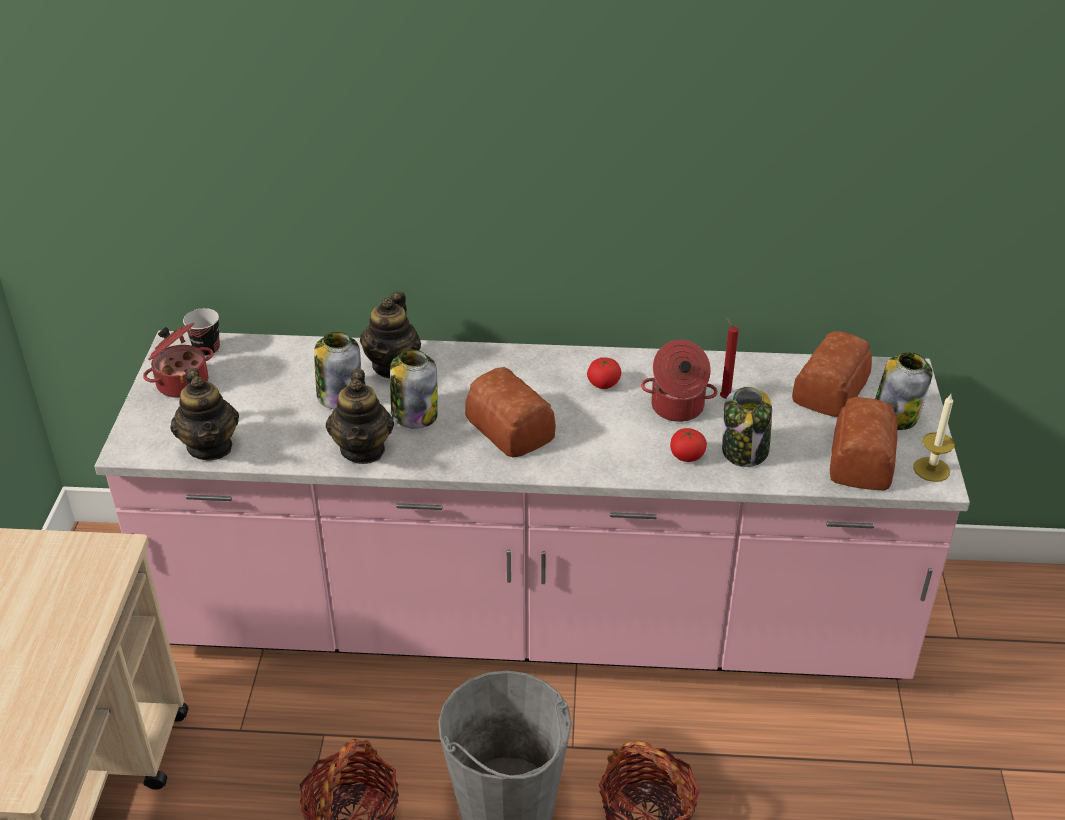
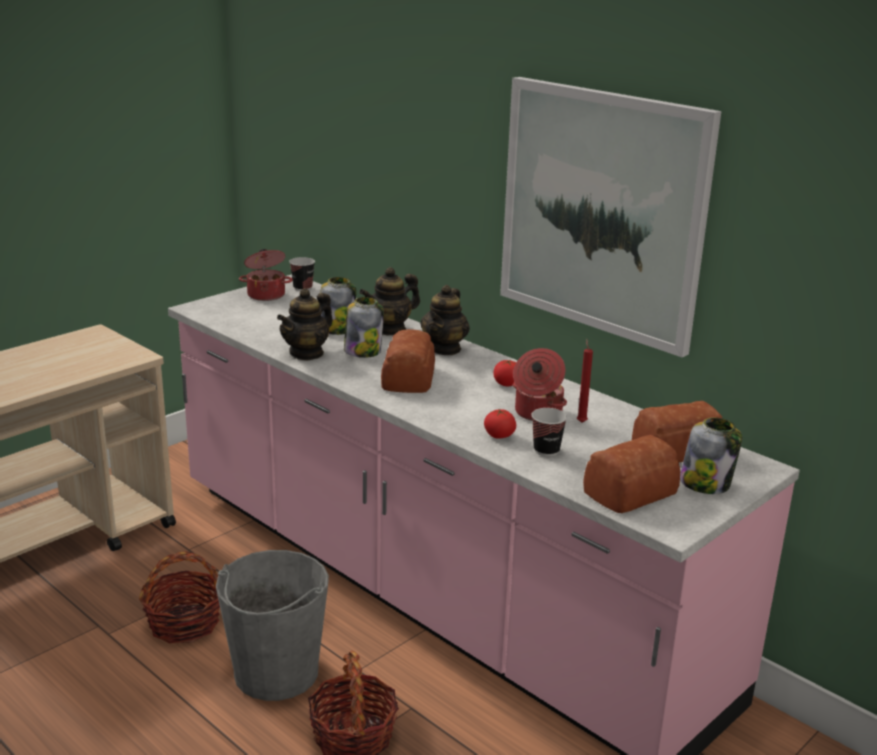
camera: 40 degrees right, 15 degrees down
teapot [171,368,239,461] -> teapot moved to [420,285,470,355]
jar [722,387,772,467] -> cup [531,408,567,456]
candle [913,394,955,482] -> none
none -> picture [500,77,722,357]

